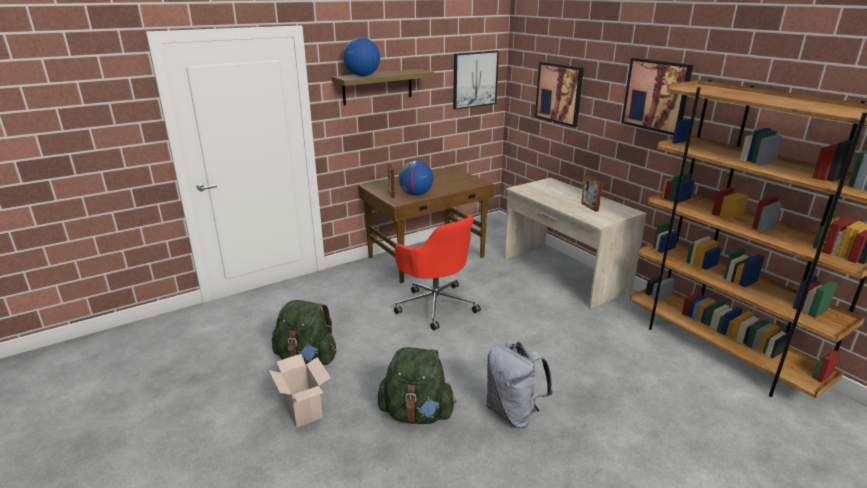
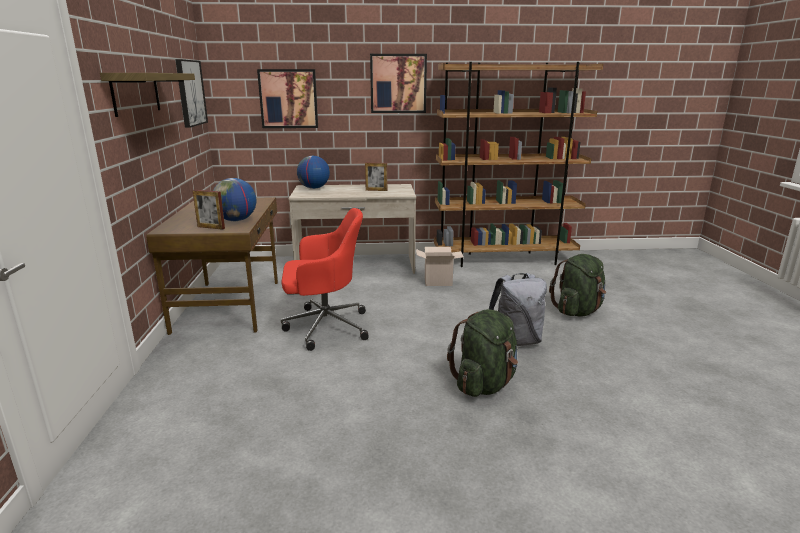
camera: 60 degrees left, 5 degrees down
cardboard box [269,354,331,428] -> cardboard box moved to [416,247,463,286]
green backpack [272,300,336,365] -> green backpack moved to [549,254,606,317]
globe [343,37,380,76] -> globe moved to [297,156,330,189]

